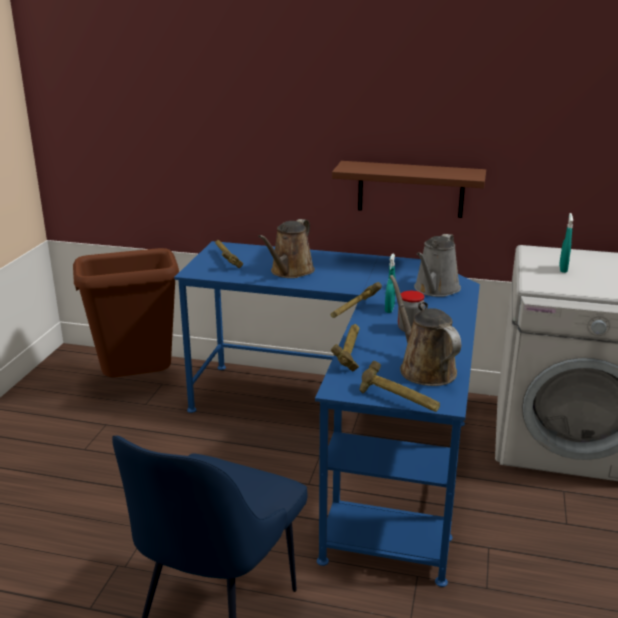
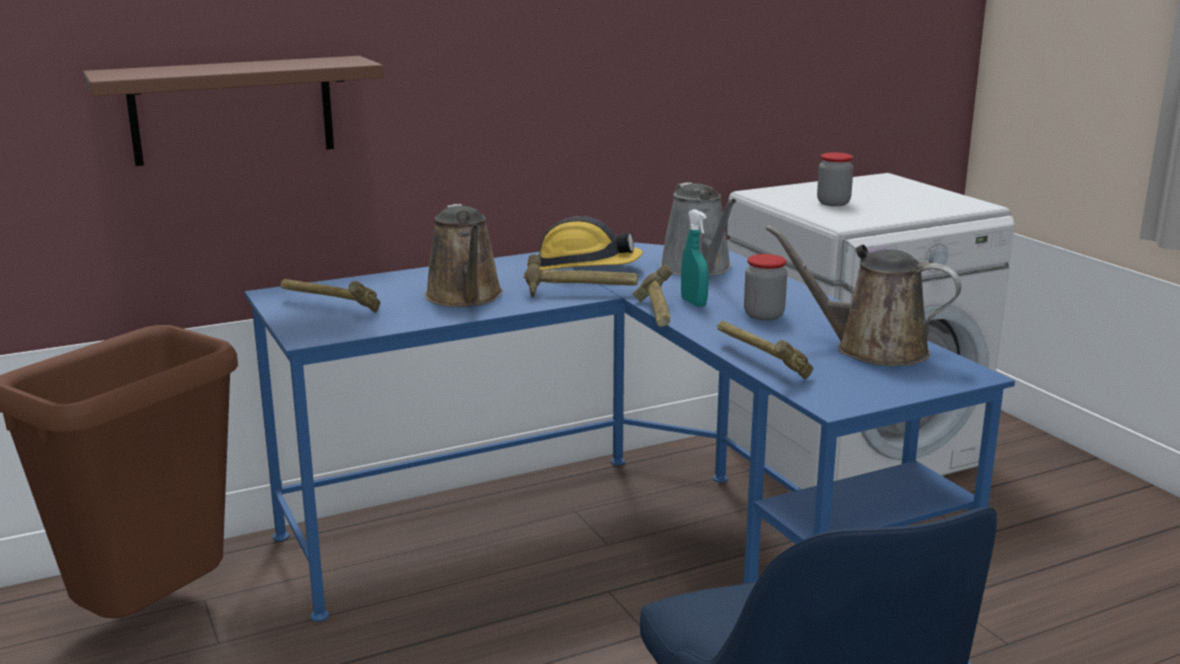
camera: 40 degrees left, 5 degrees down
brown shelf [332,161,486,218] -> brown shelf moved to [83,56,384,166]
hammer [359,361,440,412] -> hammer moved to [524,255,638,298]
turquoise spray bottle [559,213,573,273] -> jar [817,153,854,206]
none -> hard hat [539,216,643,271]

